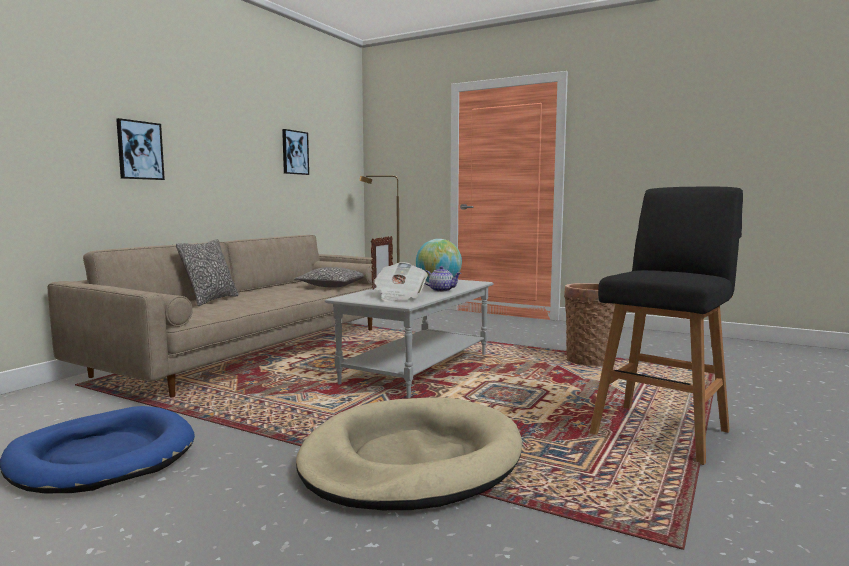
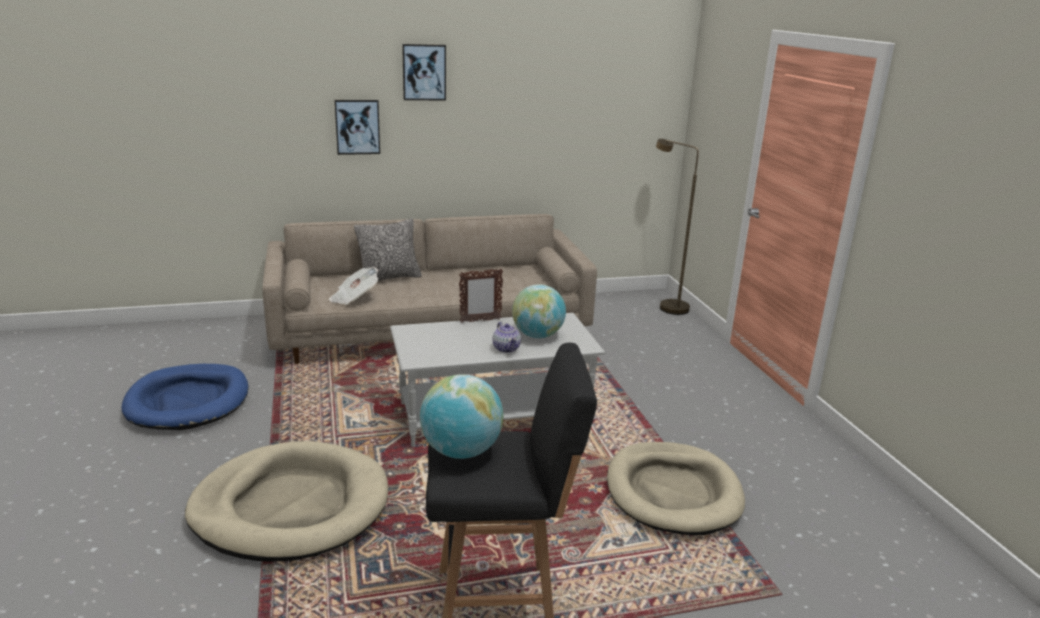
camera: 45 degrees right, 15 degrees up
picture [282,129,309,175] -> picture moved to [402,44,446,100]
pillow [294,267,364,288] -> none
newspaper [374,262,428,302] -> newspaper moved to [329,267,378,305]
basket [564,283,615,366] -> beige dog bed [607,442,745,535]
none -> globe [420,374,503,459]

